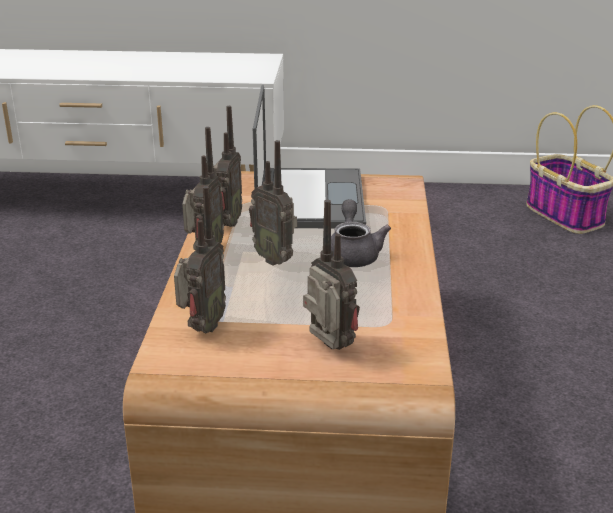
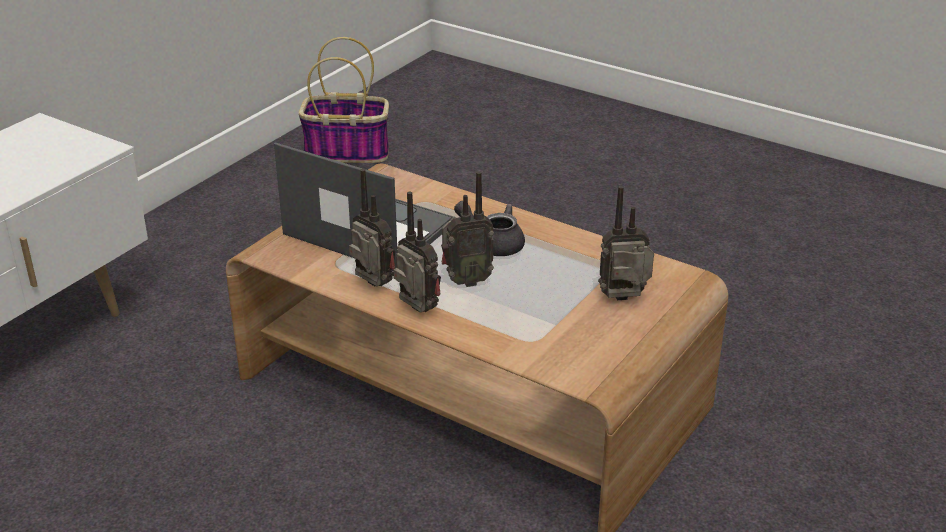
camera: 60 degrees left, 5 degrees up
radio [174,186,226,334] -> none

